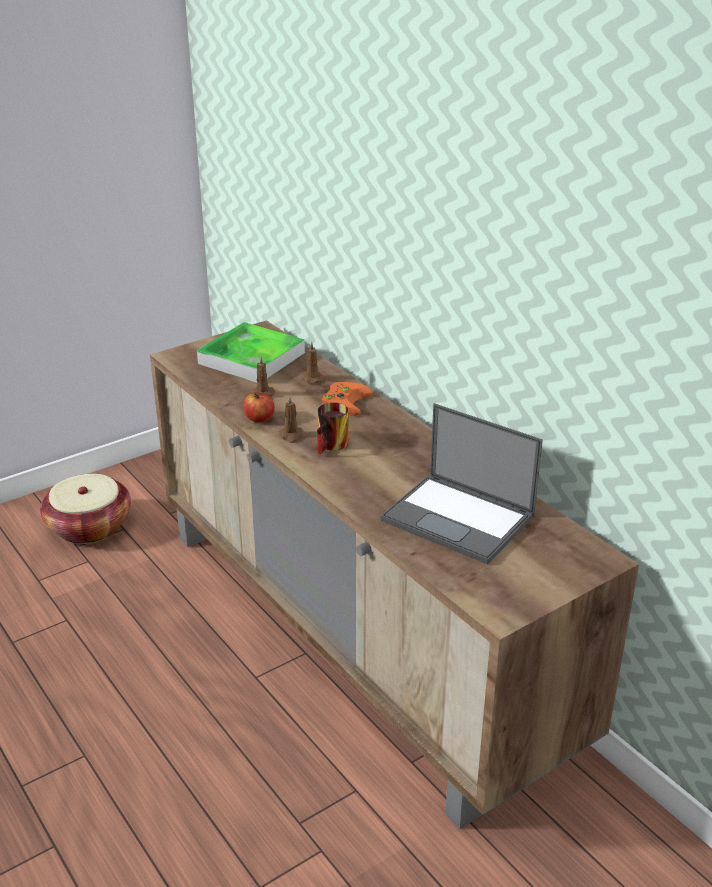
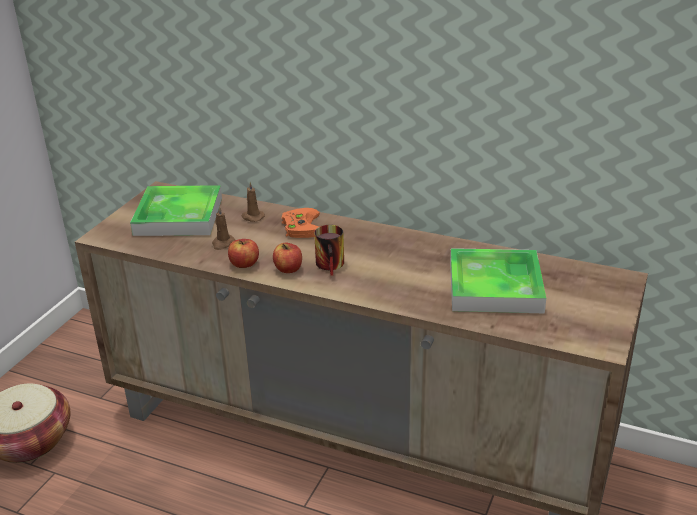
camera: 30 degrees left, 0 degrees up
brown candle [279,395,303,443] -> apple [273,242,302,273]
laptop [381,403,543,564] -> tray [450,248,546,313]

